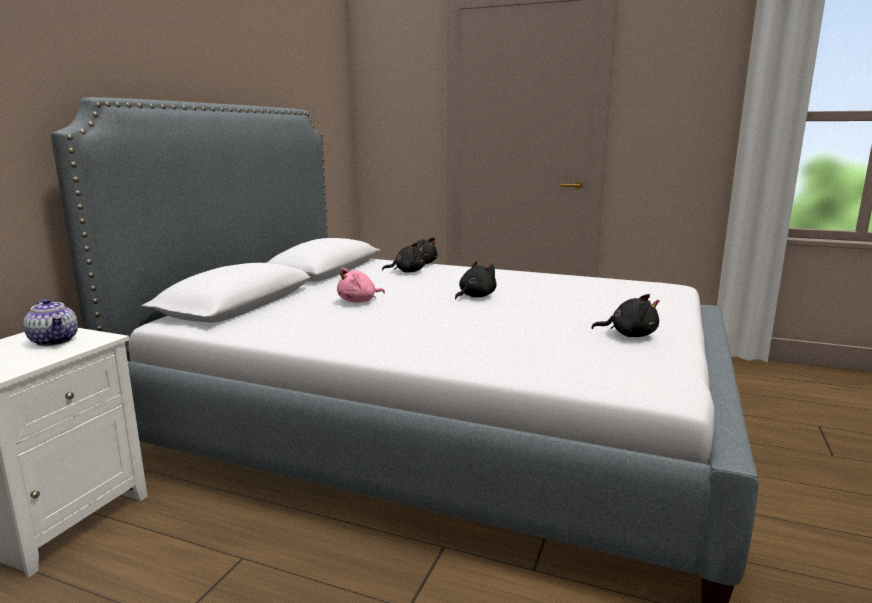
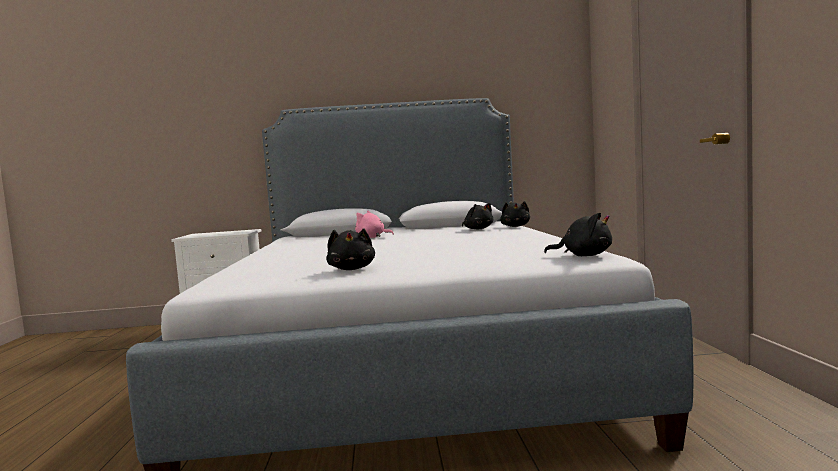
camera: 65 degrees right, 10 degrees down
teapot [23,298,78,346] -> none
black plush toy [455,261,497,299] -> black plush toy moved to [544,213,612,256]

